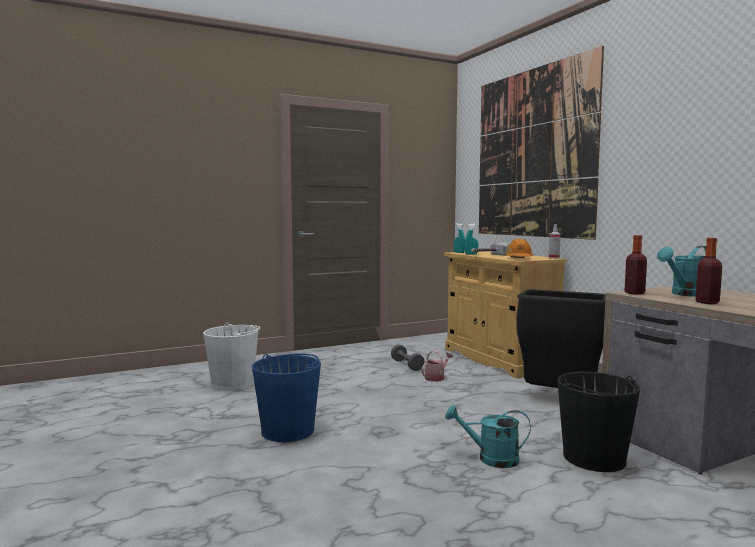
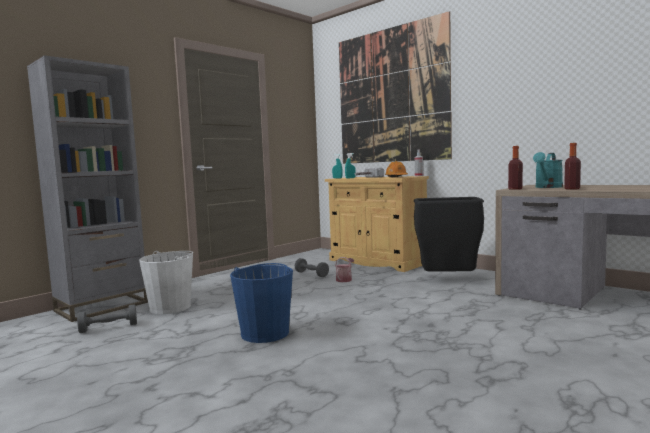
camera: 20 degrees left, 0 degrees up
turquoise watering can [445,405,531,468] -> none
black bucket [557,372,640,472] -> none
none -> grey bookcase [27,55,148,322]
none -> grey dumbbell [77,304,137,333]

